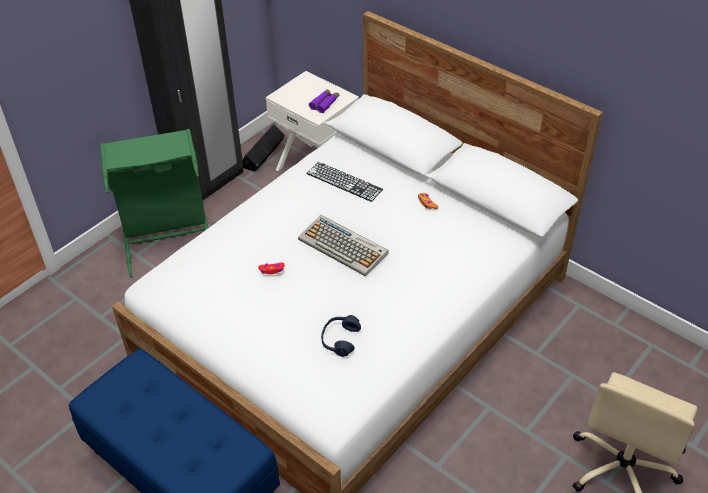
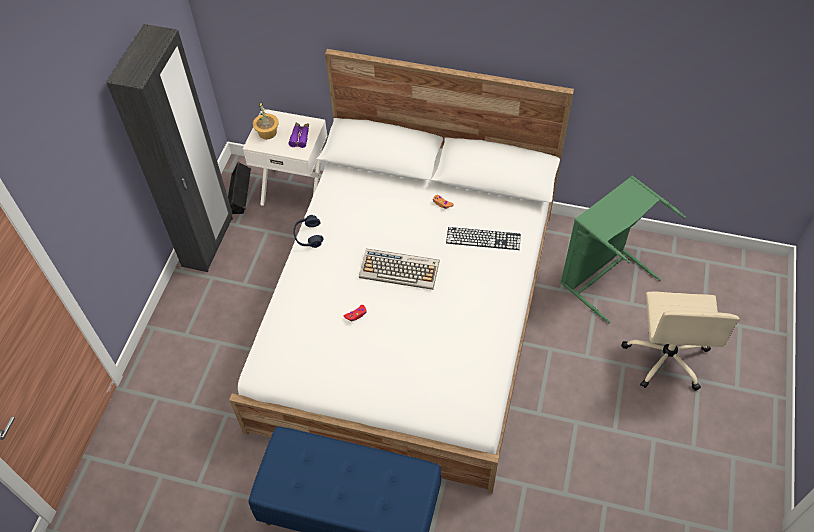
camera: 25 degrees left, 10 degrees up
green laundry basket [100,129,208,277] -> green laundry basket moved to [560,176,686,323]
keyboard [306,162,383,202] -> keyboard moved to [446,227,521,250]
blue headphones [321,315,361,357] -> blue headphones moved to [293,215,324,248]
none -> potted plant [253,101,279,140]

